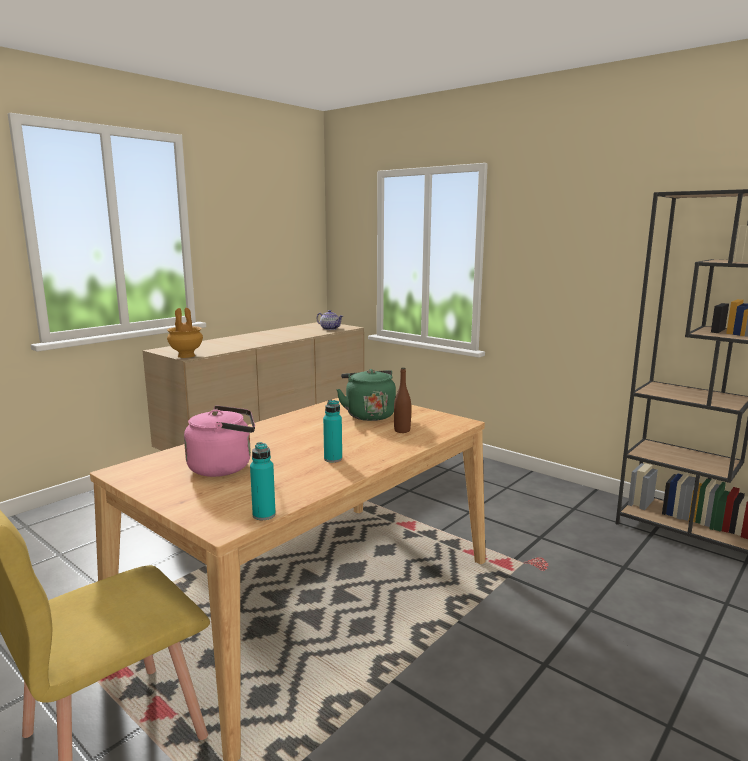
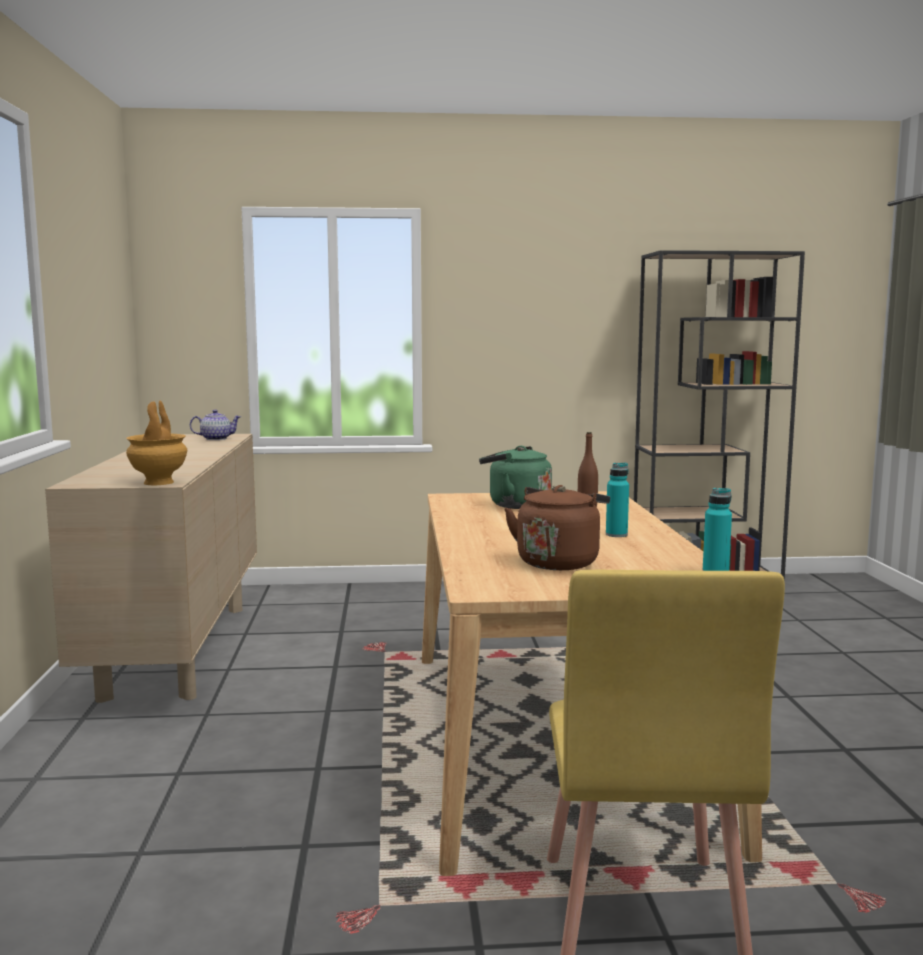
camera: 45 degrees left, 5 degrees down
pink kettle [184,405,255,477] -> brown kettle [504,485,610,570]

